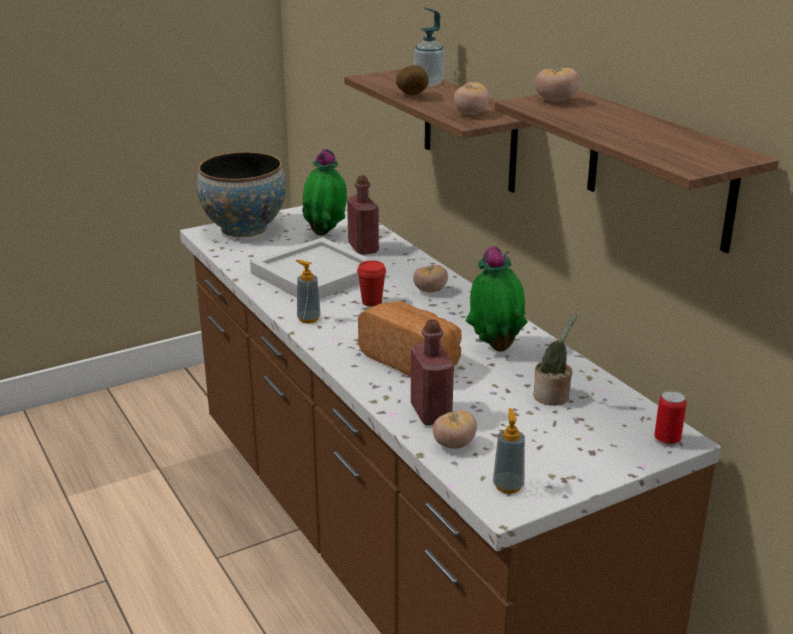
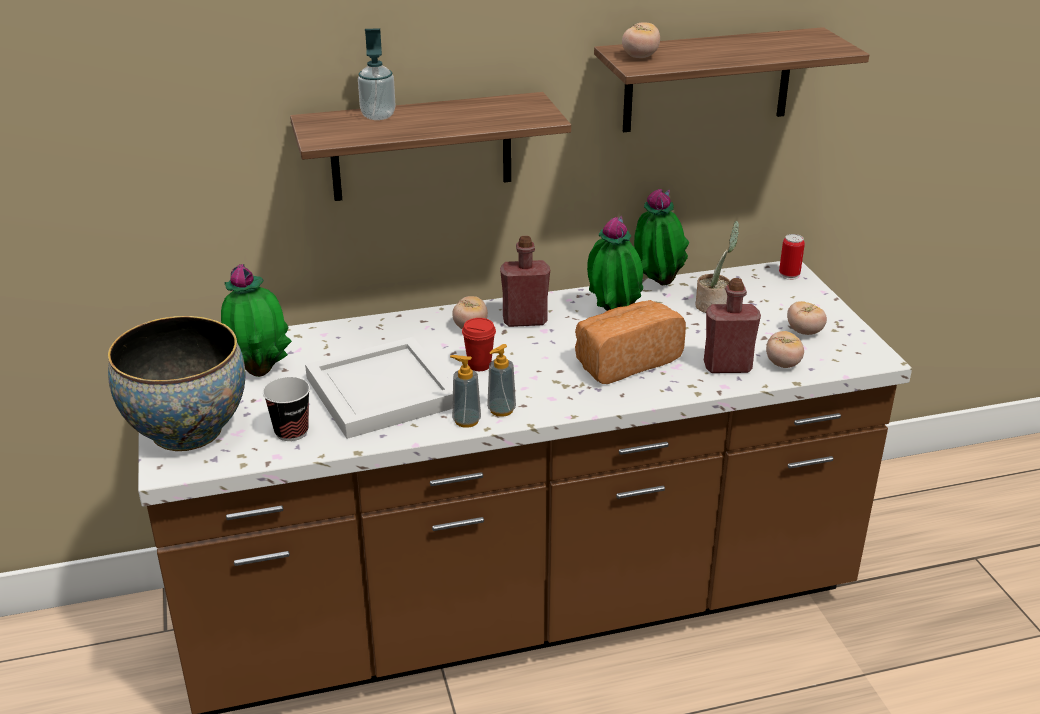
camera: 75 degrees left, 5 degrees up
red bottle [347,175,379,255] -> red bottle moved to [500,236,550,327]
potato [396,65,429,95] -> none
tomato [454,82,489,115] -> tomato moved to [787,301,827,335]
soap dispenser [493,408,525,494] -> soap dispenser moved to [450,355,481,428]
none -> cup [263,377,310,441]
none -> potted plant [634,189,689,285]

